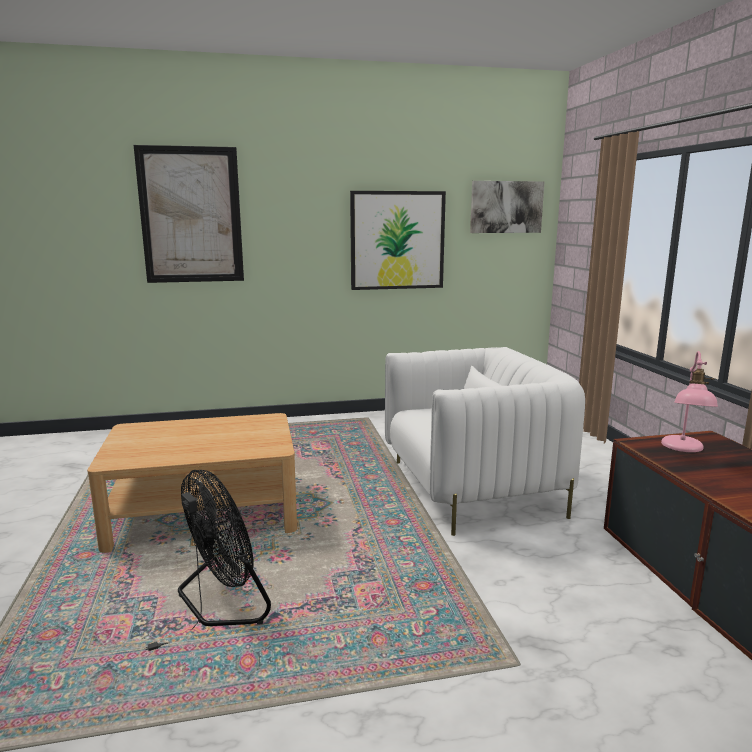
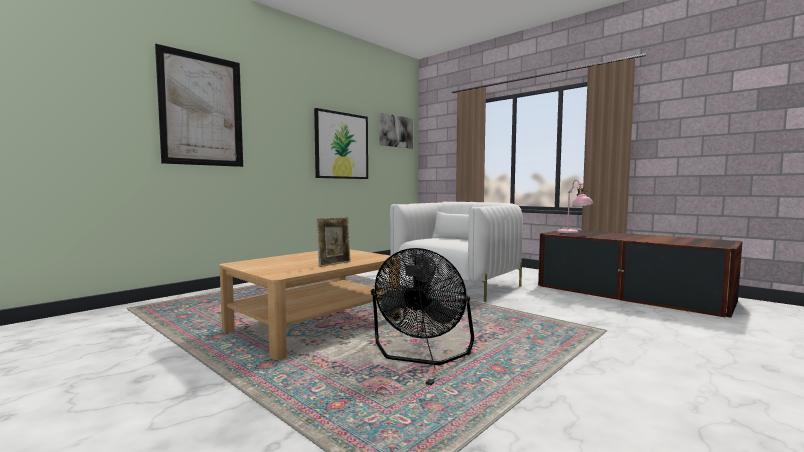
camera: 35 degrees left, 10 degrees down
none -> picture frame [316,217,351,267]

